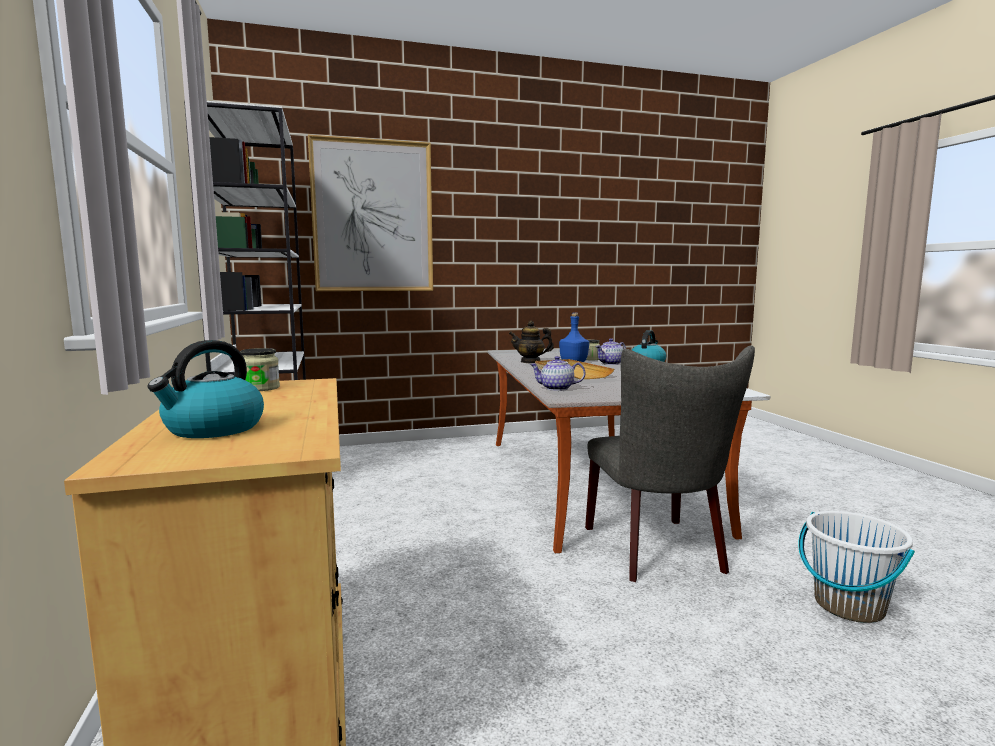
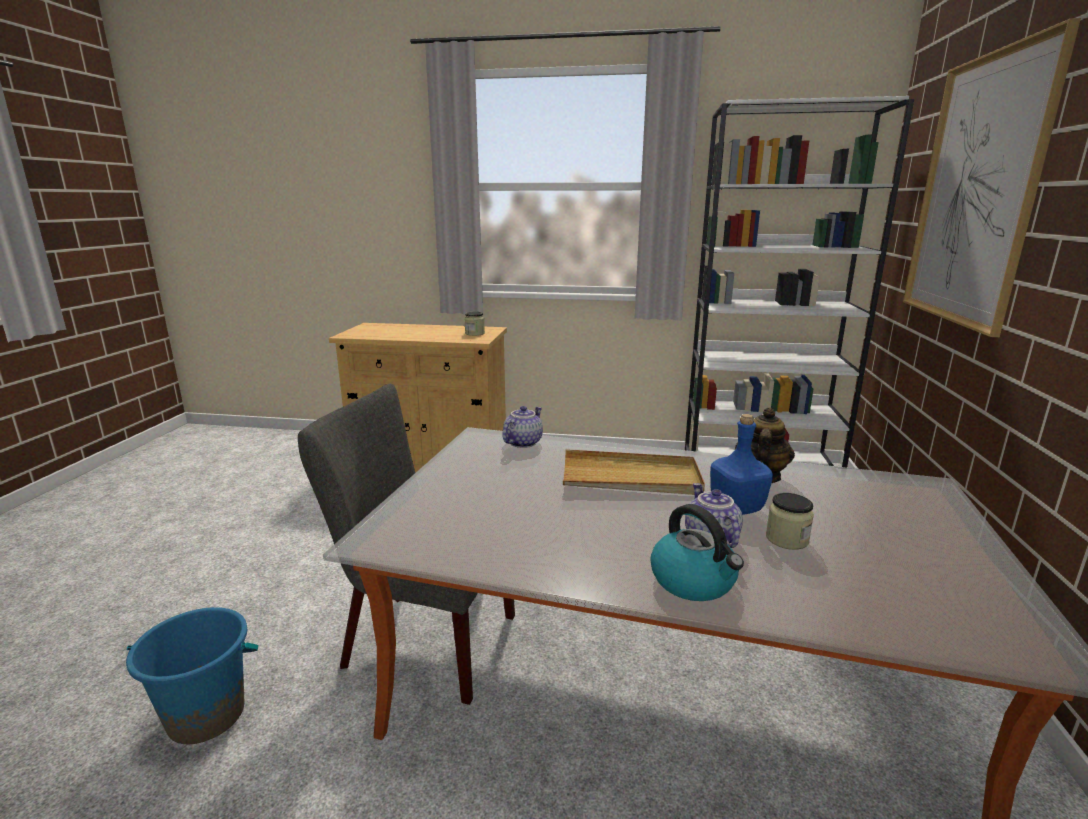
camera: 115 degrees right, 10 degrees up
kettle [148,340,264,438] -> none
white bucket [798,511,915,623] -> blue bucket [126,607,258,745]

